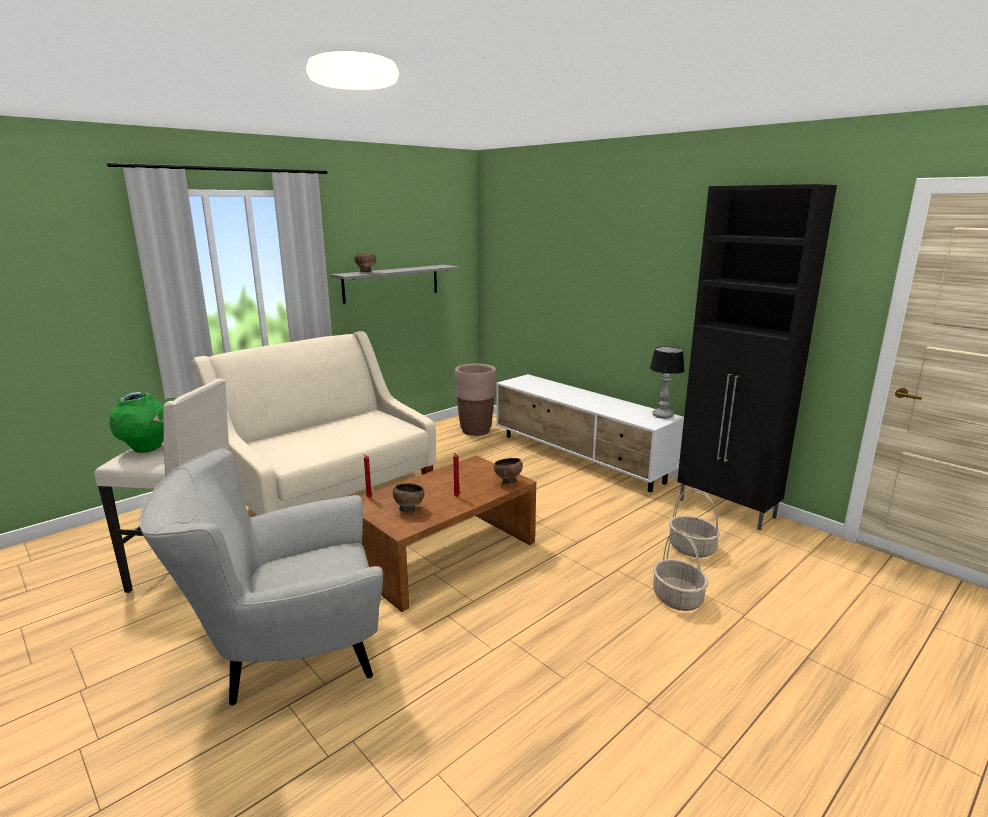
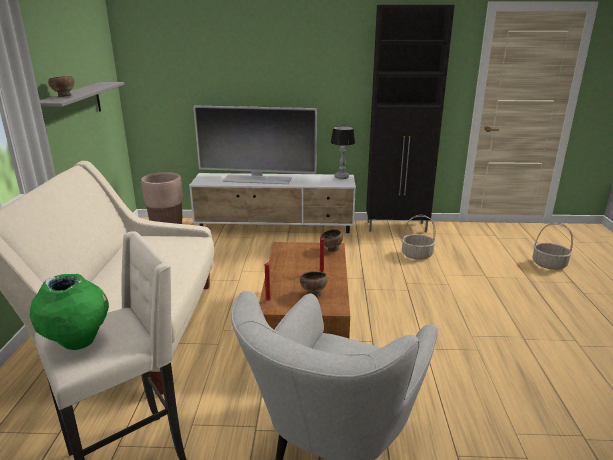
camera: 45 degrees left, 5 degrees up
basket [653,530,708,611] -> basket moved to [533,223,573,270]
none -> television [193,105,317,184]

